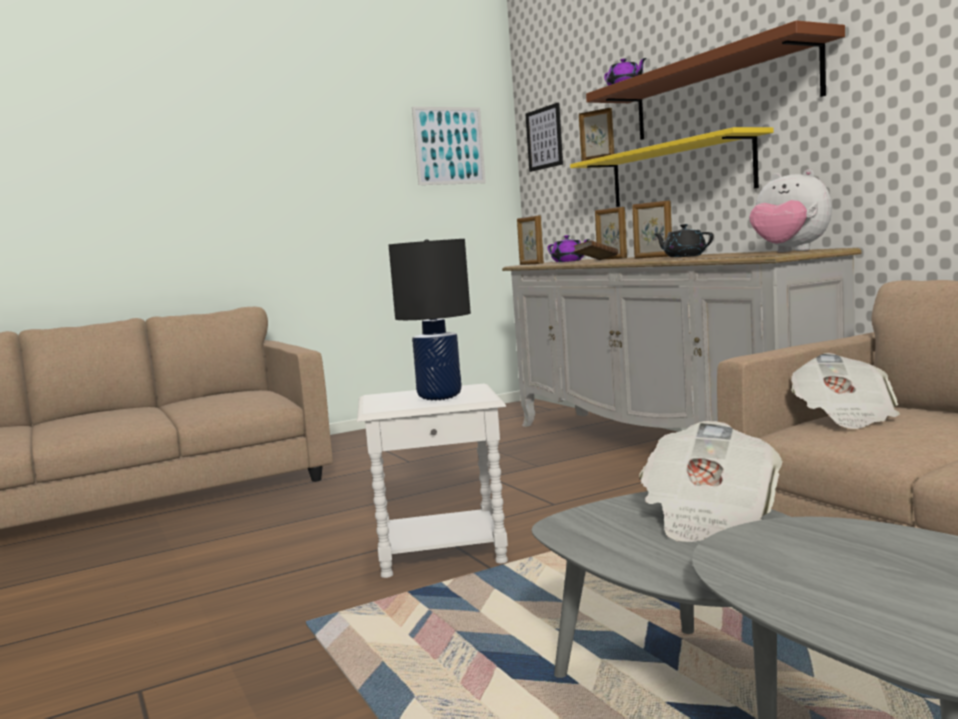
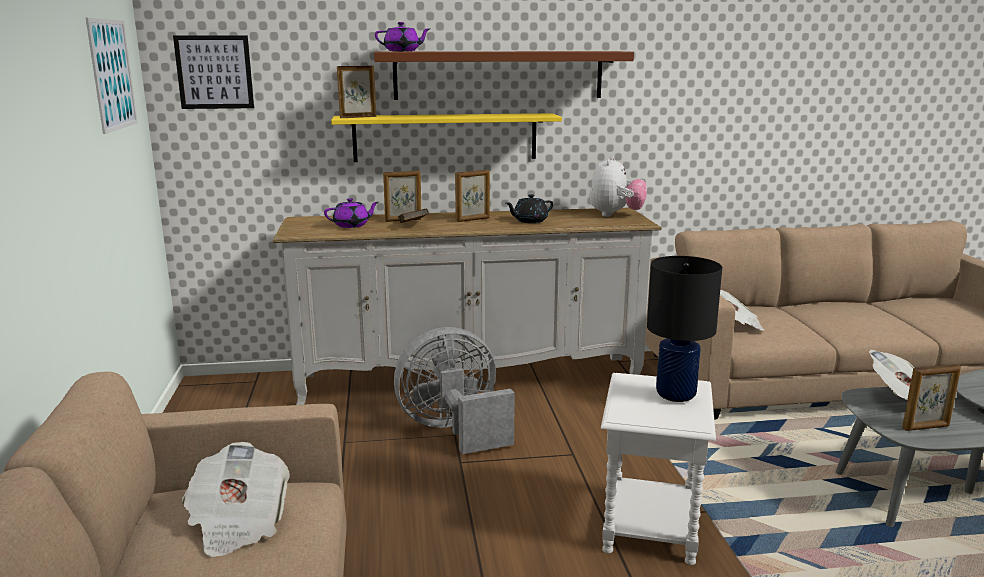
camera: 70 degrees left, 10 degrees up
picture frame [517,216,544,265] -> picture frame moved to [902,364,961,431]
plush toy [749,169,832,252] -> plush toy turned 45 degrees counterclockwise [589,156,647,217]
none -> newspaper [182,442,290,557]
none -> grey fan [394,327,515,454]

